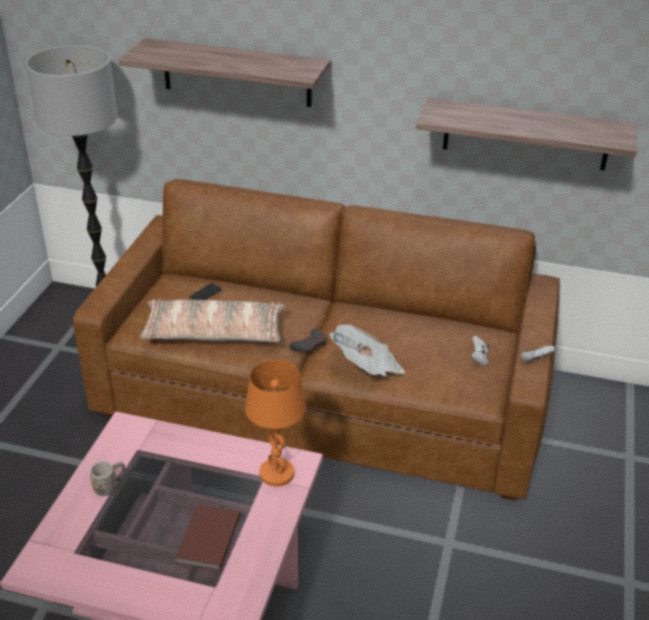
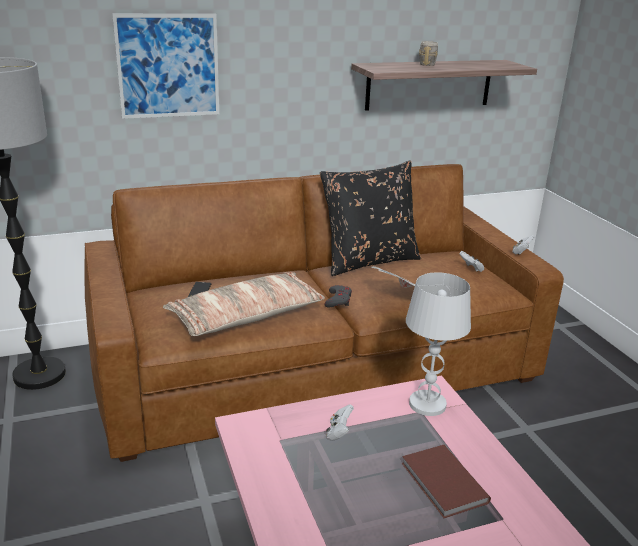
camera: 35 degrees left, 10 degrees down
grey mug [90,461,126,496] -> grey mug moved to [419,41,438,66]
shelf [119,38,331,107] -> picture [112,14,219,119]
orange table lamp [245,360,306,486] -> white table lamp [406,272,471,416]
none -> black pillow [320,161,421,276]
none -> white game controller [326,405,354,440]

